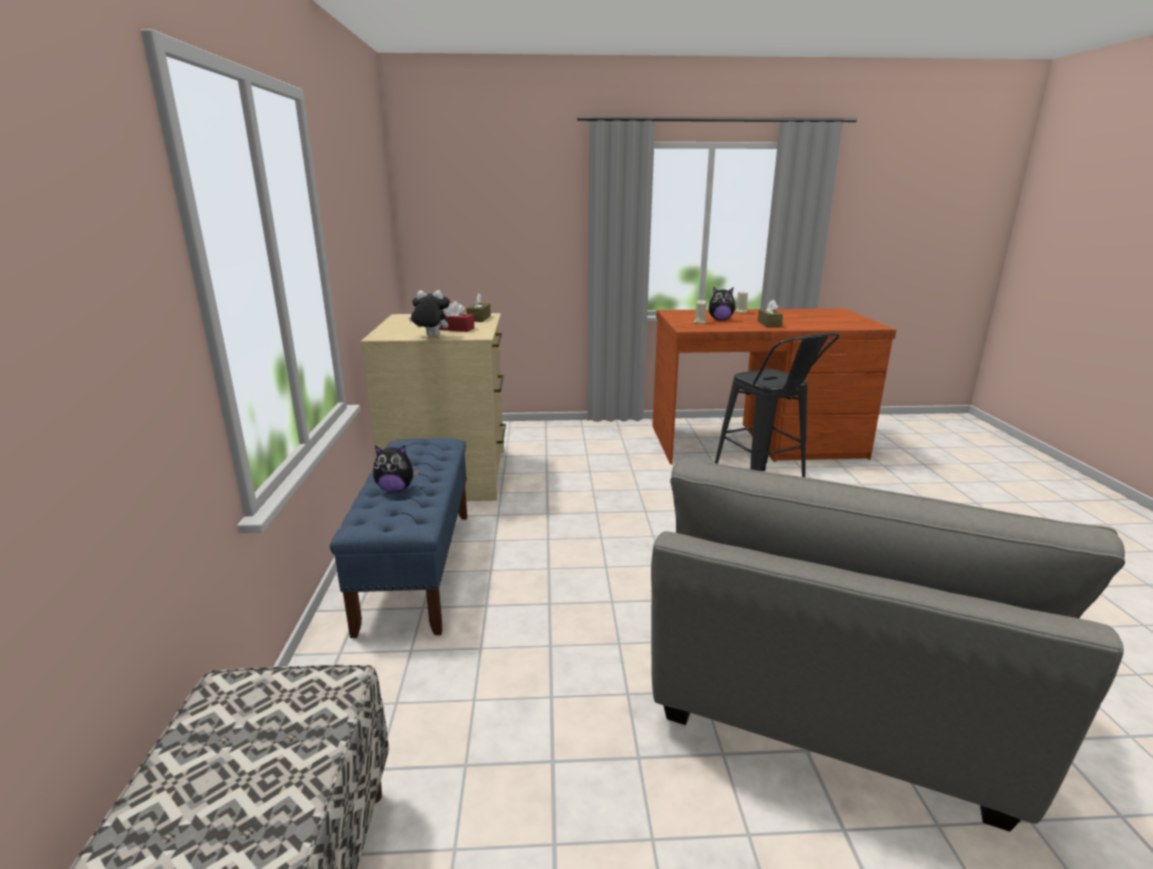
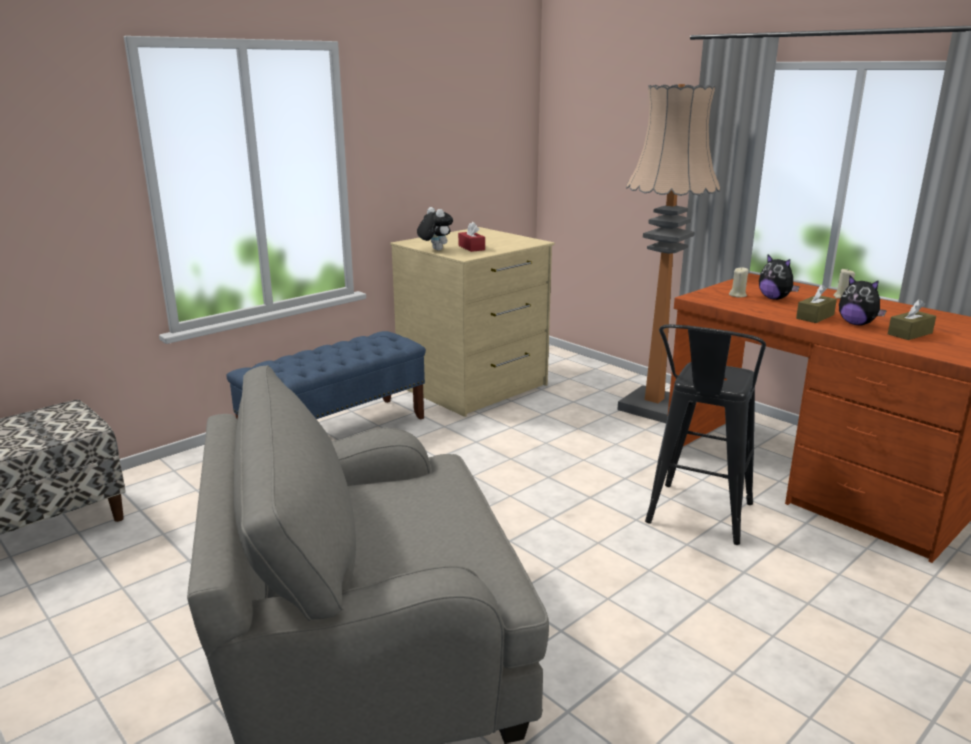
camera: 50 degrees right, 0 degrees up
plush toy [373,445,419,492] -> plush toy moved to [839,275,887,325]
brown tissue box [466,293,491,322] -> brown tissue box moved to [888,299,936,340]
none -> floor lamp [618,84,720,423]

